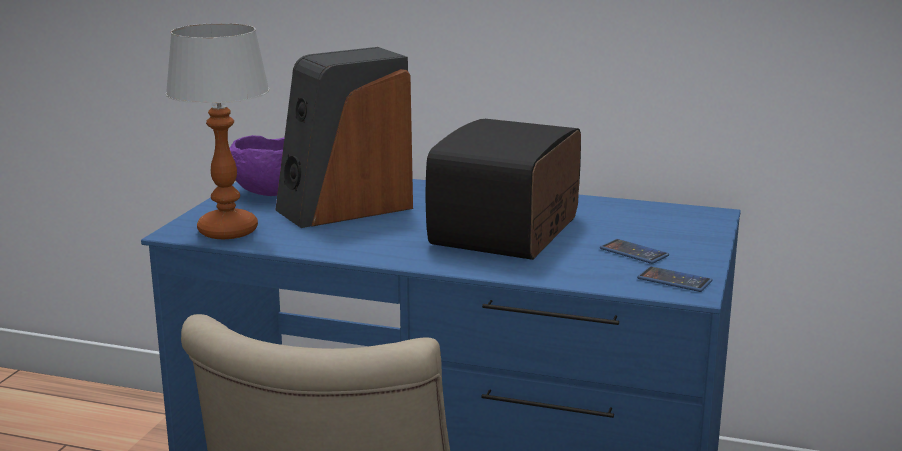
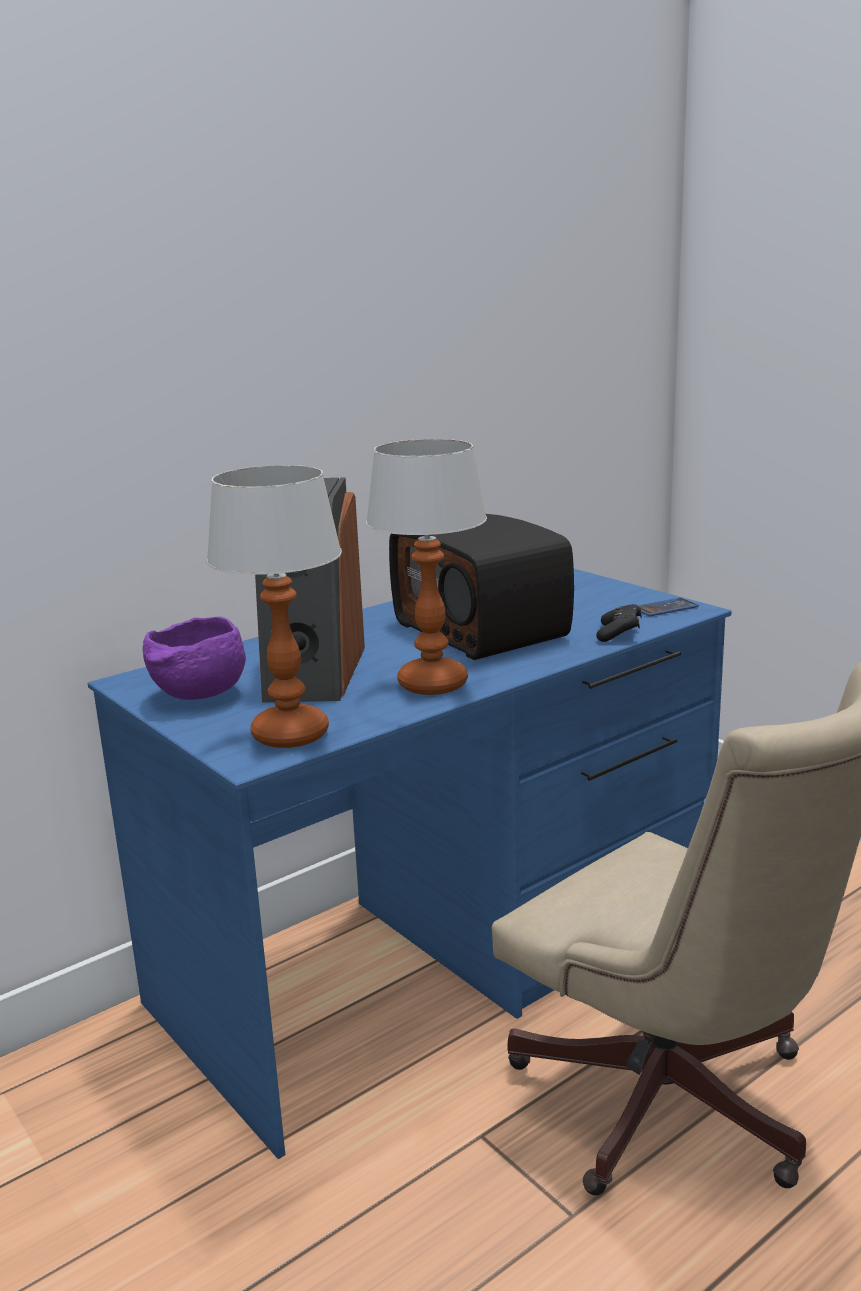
camera: 55 degrees left, 0 degrees up
phone [600,239,669,264] -> none
none -> table lamp [366,439,487,695]
none -> black game controller [596,604,642,642]

